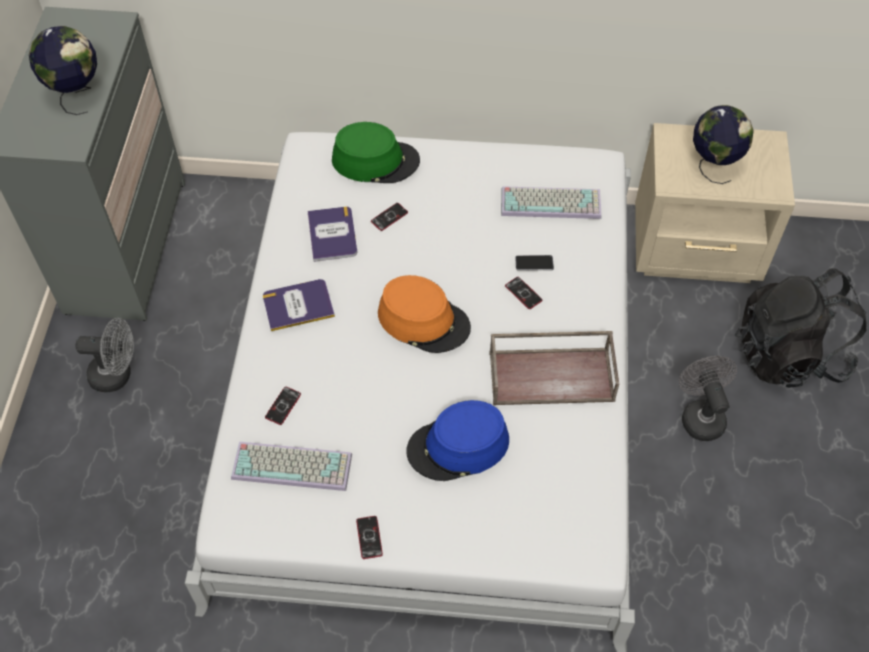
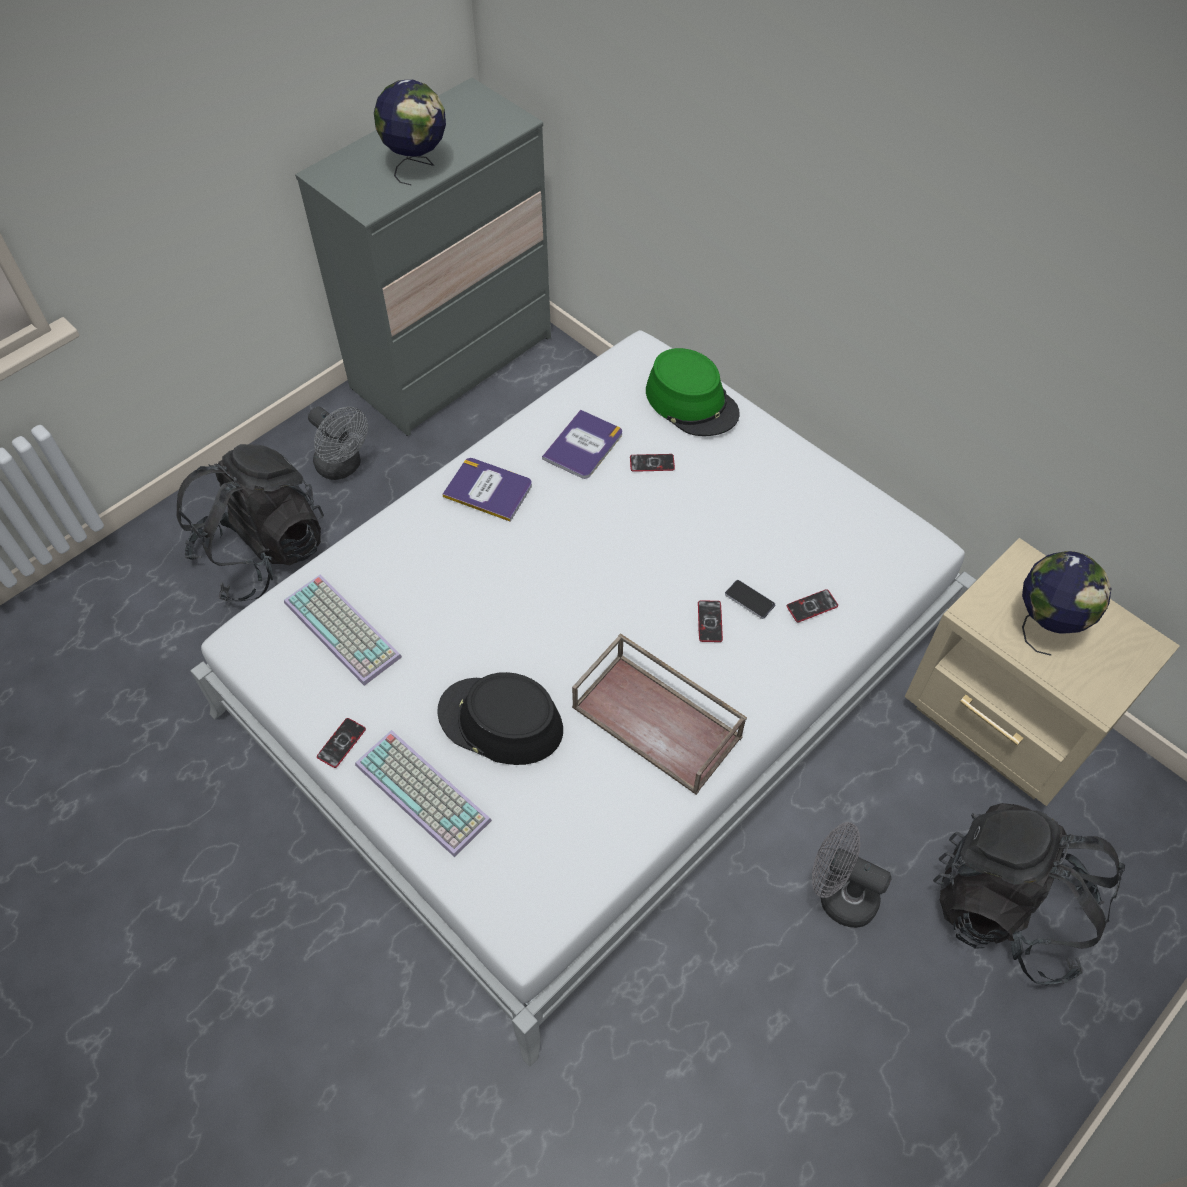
camera: 40 degrees right, 0 degrees up
phone [265,387,301,425] -> phone moved to [787,589,838,622]
orange hat [378,275,471,353] -> none
blue hat [406,400,509,481] -> black hat [437,672,563,765]
keyboard [501,186,602,219] -> keyboard moved to [355,730,492,857]
grey fan [679,356,737,441] -> grey fan turned 90 degrees counterclockwise [812,822,892,928]
none -> black backpack [177,444,324,601]

